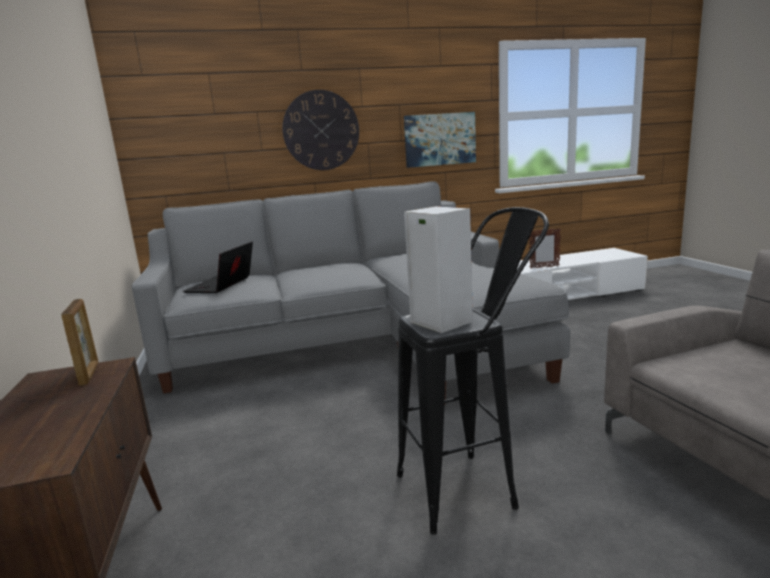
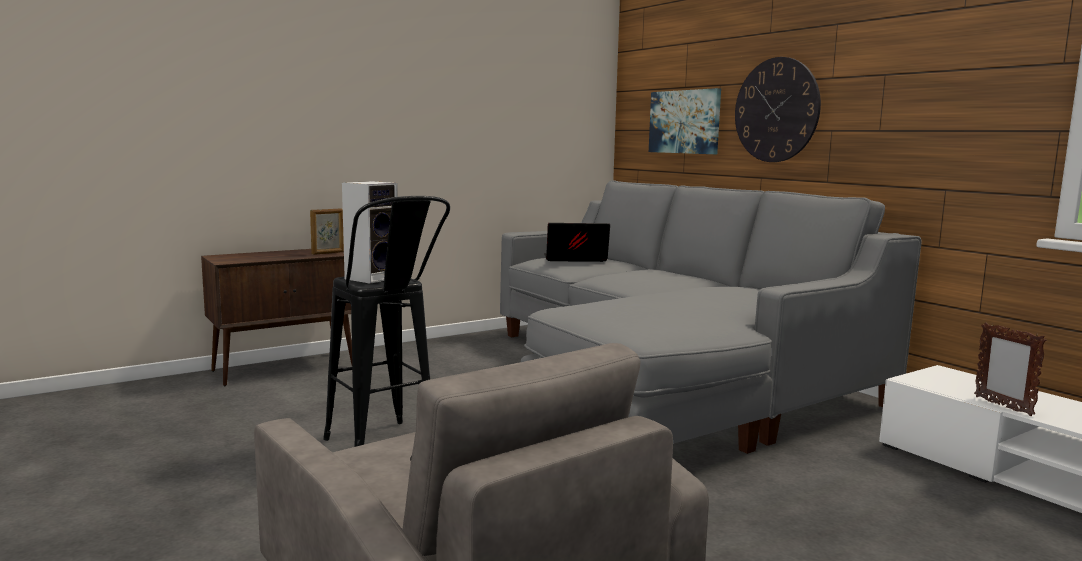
camera: 70 degrees right, 5 degrees down
picture [404,112,476,168] -> picture moved to [649,88,721,154]

